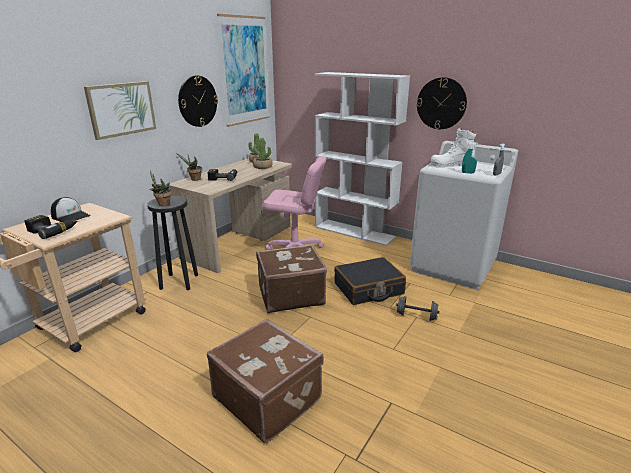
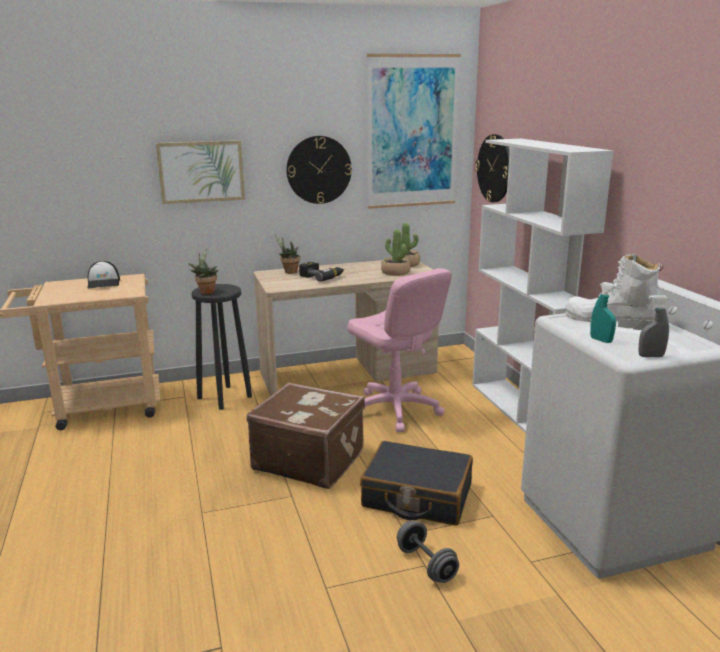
camera: 40 degrees right, 5 degrees down
power drill [24,215,78,239] -> none
brown suitcase [207,319,324,443] -> none
wall clock [417,77,467,129] -> wall clock moved to [475,134,510,202]

